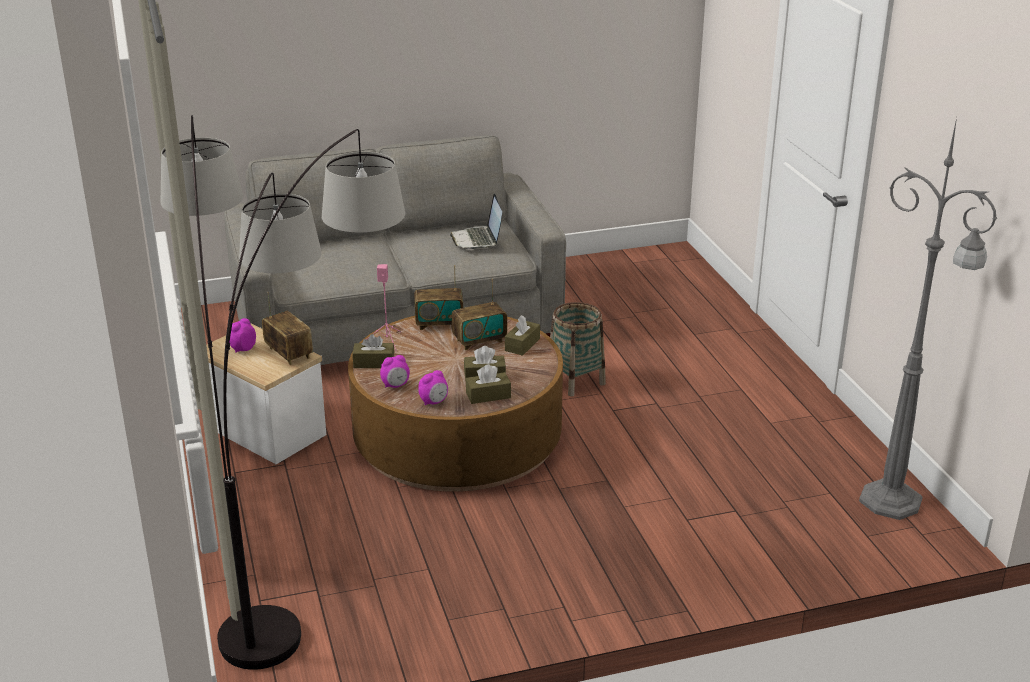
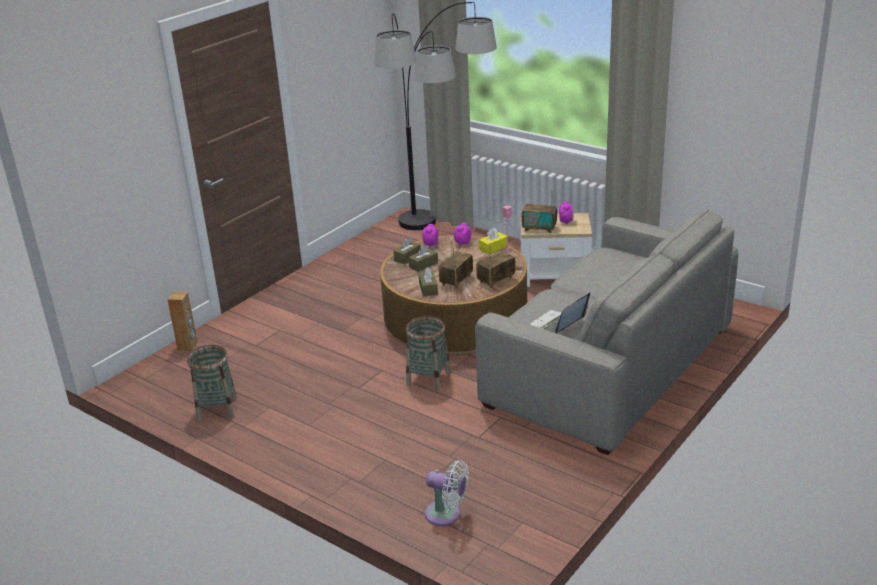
camera: 145 degrees right, 0 degrees up
brown tissue box [352,334,395,368] -> yellow tissue box [479,228,507,254]
laptop [450,193,502,250] -> laptop turned 90 degrees counterclockwise [530,292,590,333]
grey floor lamp [859,118,997,520] -> none
none -> brown speaker [167,292,198,351]
none -> basket [187,345,237,421]
none -> white fan [425,460,469,526]

